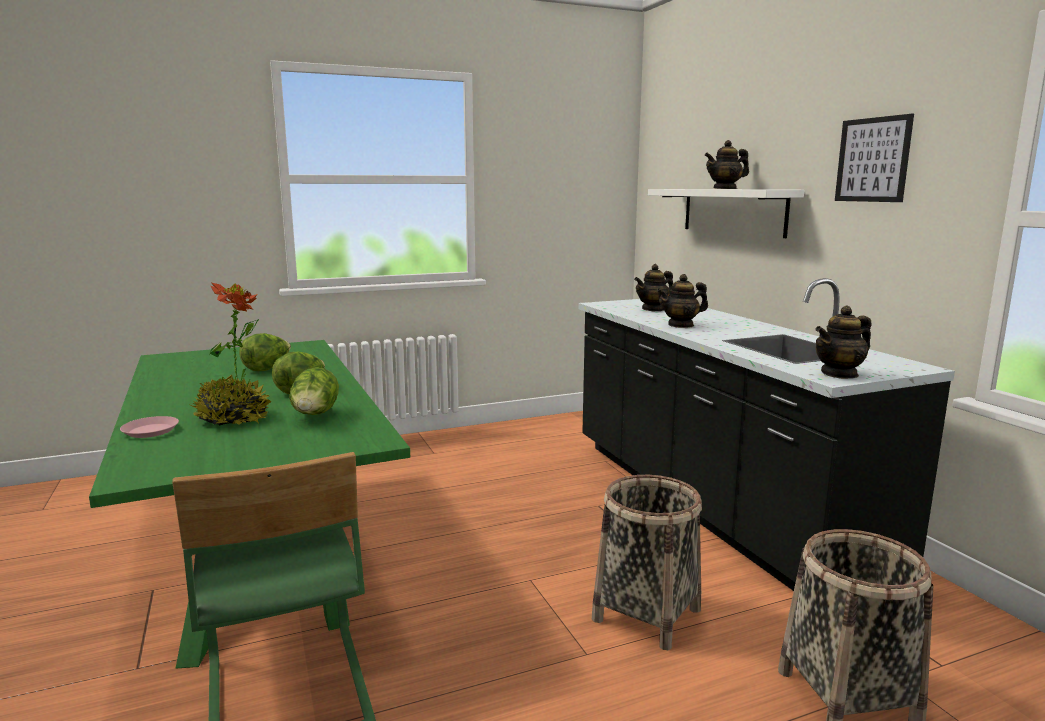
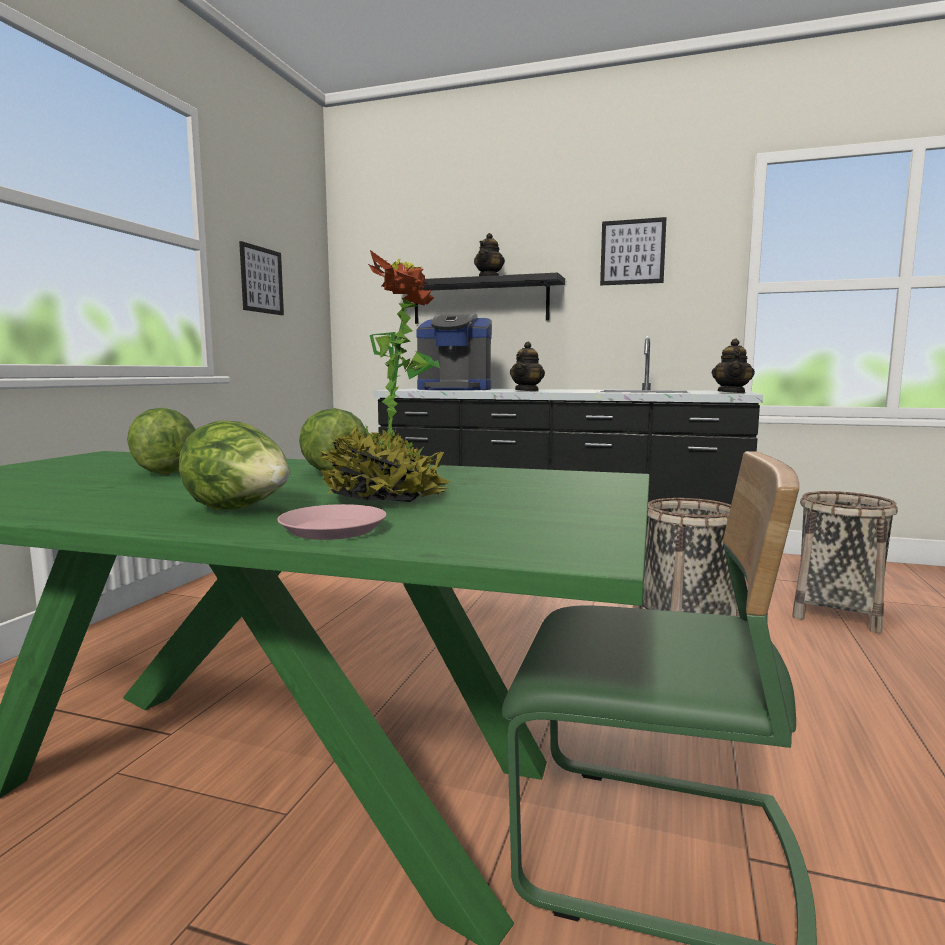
camera: 50 degrees left, 5 degrees down
lettuce [289,367,339,415] -> lettuce moved to [179,421,289,510]
teapot [634,264,673,311] -> coffee machine [416,314,492,390]
white shelf [648,189,804,238] -> black shelf [415,273,565,324]
none -> picture [239,241,284,315]

